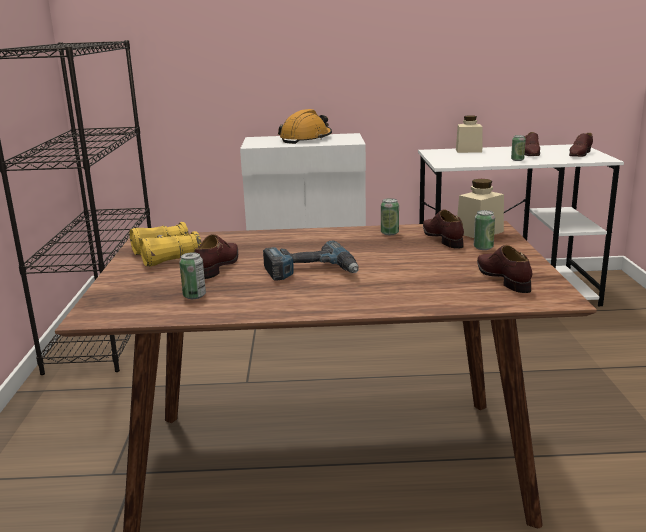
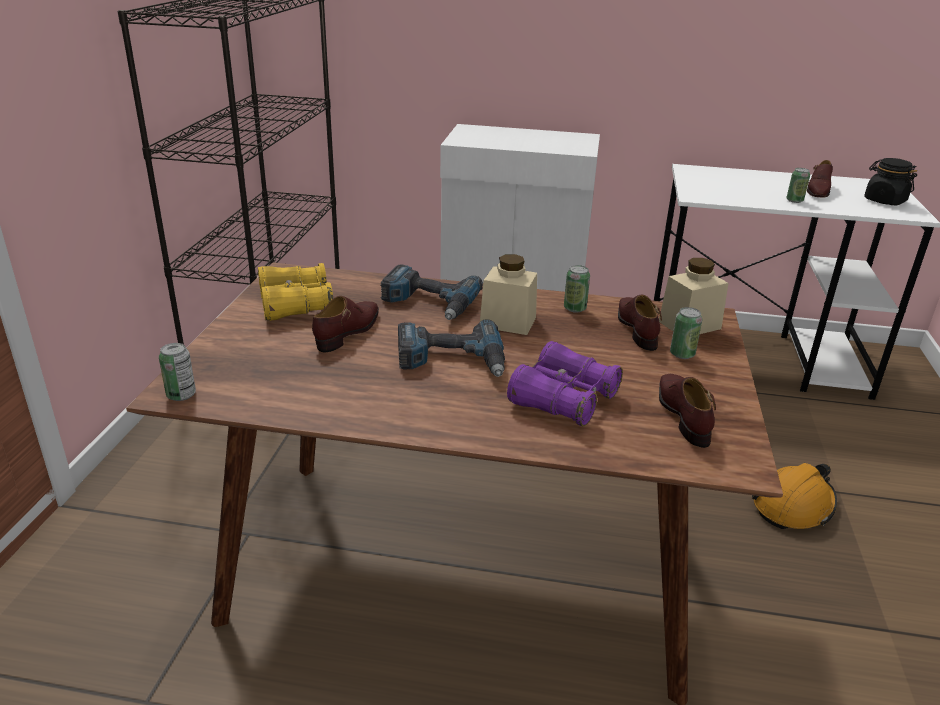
camera: 10 degrees right, 10 degrees up
can [179,252,206,299] -> can moved to [159,343,196,401]
orange hard hat [278,109,332,144] -> orange hard hat moved to [752,463,837,529]
beige jar [456,115,483,153] -> beige jar moved to [480,254,537,335]
brown shoe [569,133,593,157] -> black jar [864,158,917,205]
none -> power drill [380,265,483,320]
none -> purple binoculars [507,341,623,426]

